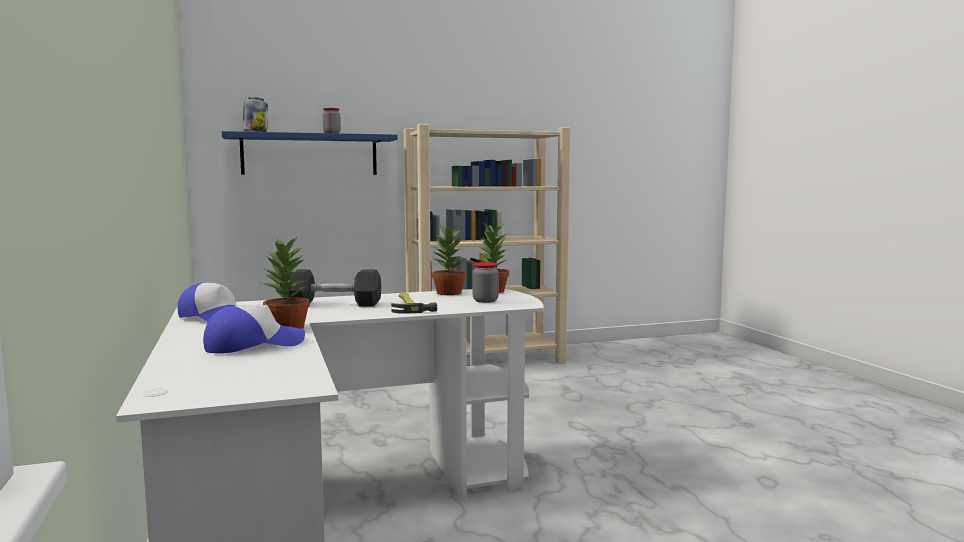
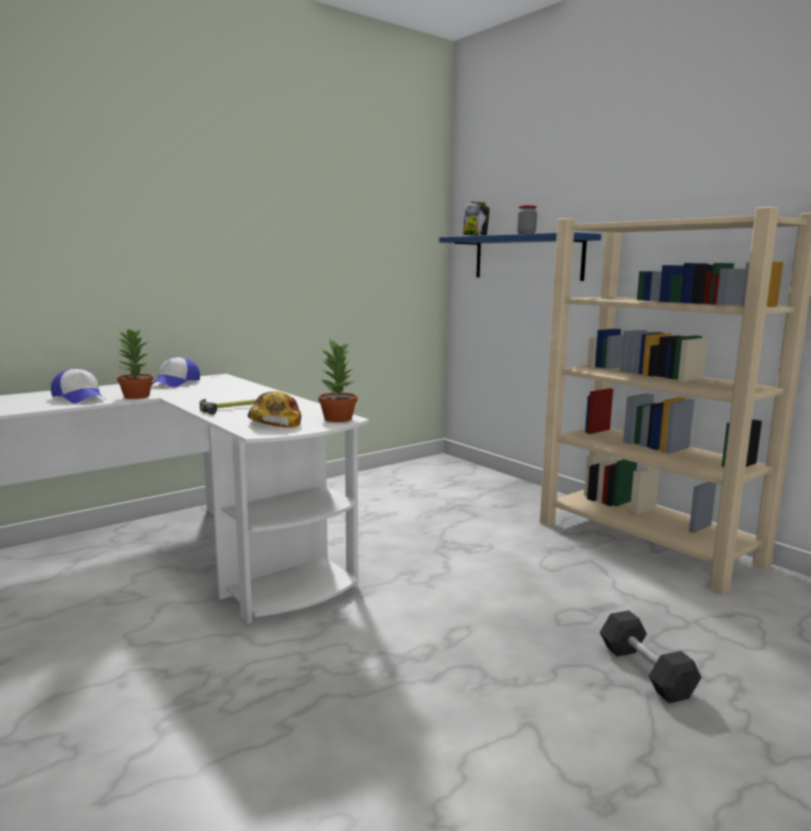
camera: 70 degrees right, 5 degrees up
grey dumbbell [287,269,382,307] -> grey dumbbell moved to [600,610,702,703]
potted plant [431,223,466,295] -> none
jar [472,262,499,303] -> cap [248,391,301,428]

